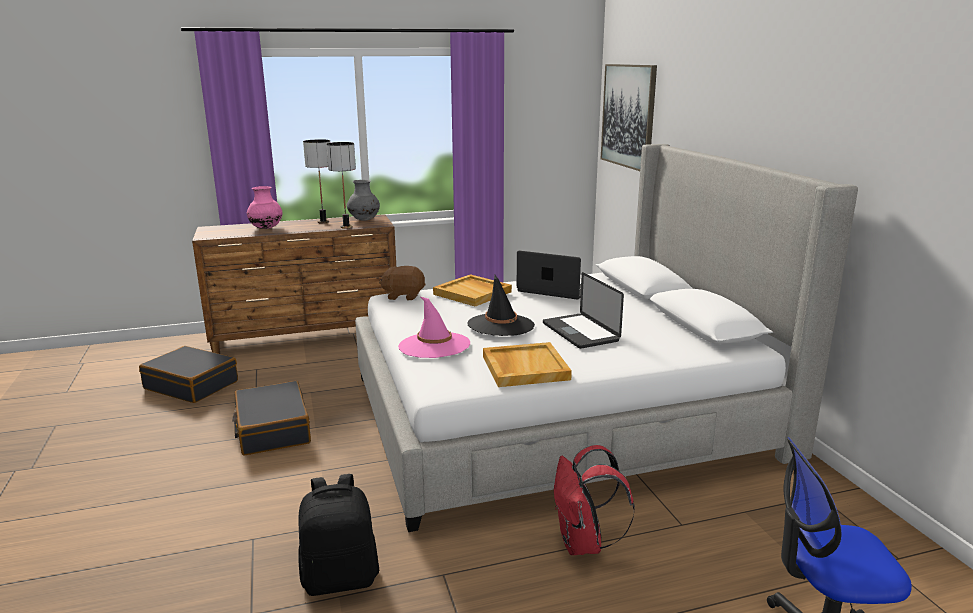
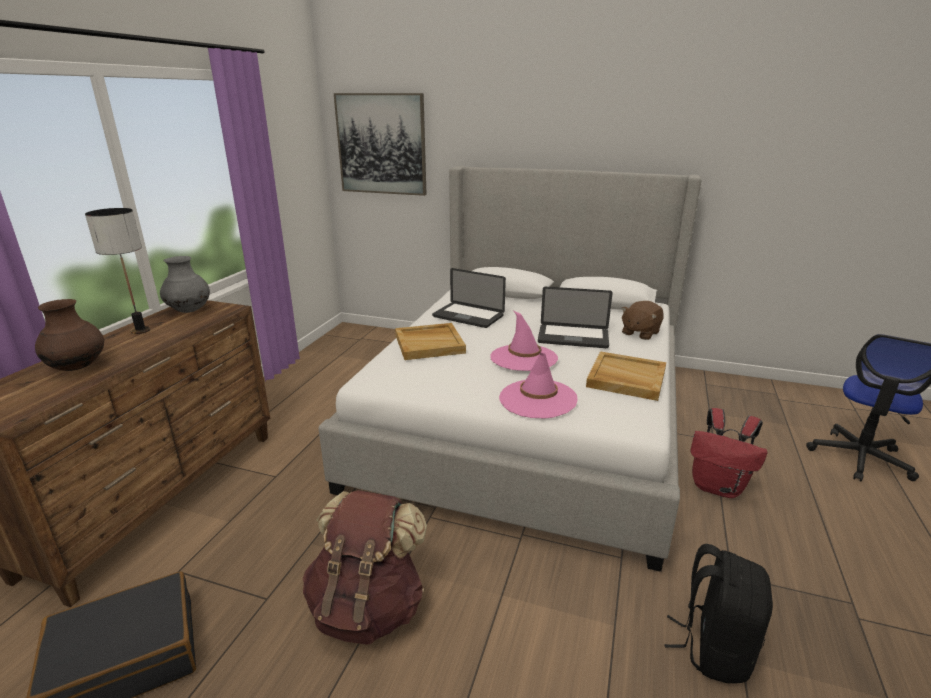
camera: 55 degrees left, 5 degrees up
black suitcase [232,381,311,456] -> brown backpack [303,490,427,645]
pink vase [247,186,283,229] -> brown vase [35,299,104,371]
table lamp [326,142,356,229] -> none
brown plush toy [379,266,426,300] -> brown plush toy moved to [621,301,664,340]
black hat [468,275,535,336] -> pink hat [490,311,558,371]
laptop [517,251,581,299] -> laptop turned 120 degrees counterclockwise [432,268,506,328]

